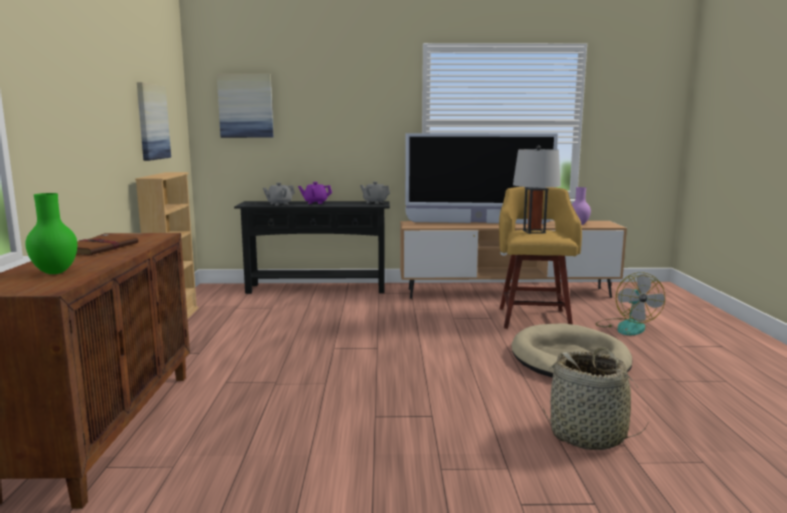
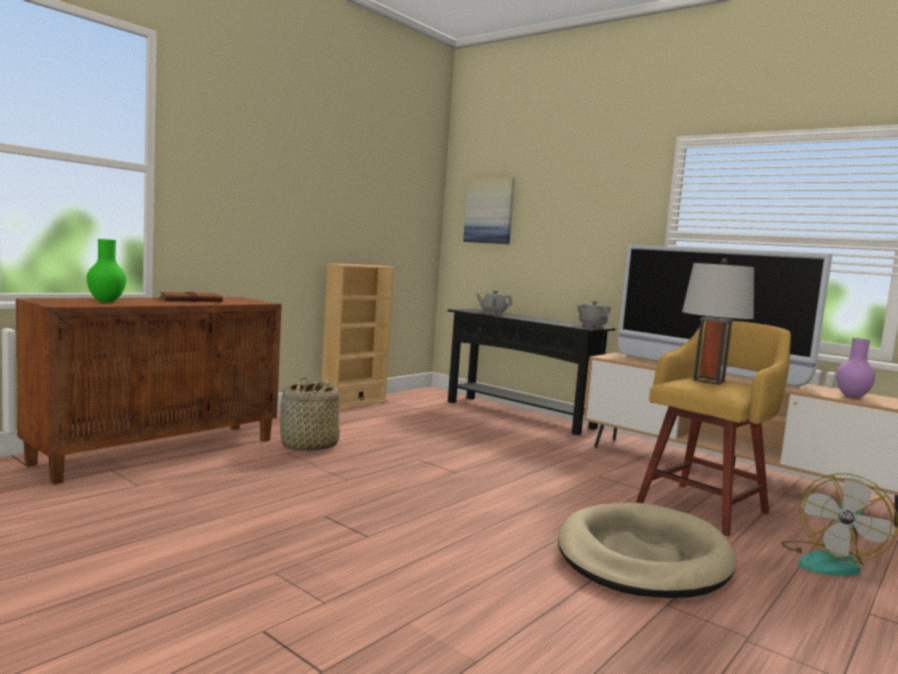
camera: 40 degrees right, 5 degrees down
picture [137,82,171,161] -> none
purple teapot [298,182,332,204] -> none
basket [542,347,649,450] -> basket moved to [280,377,340,451]

